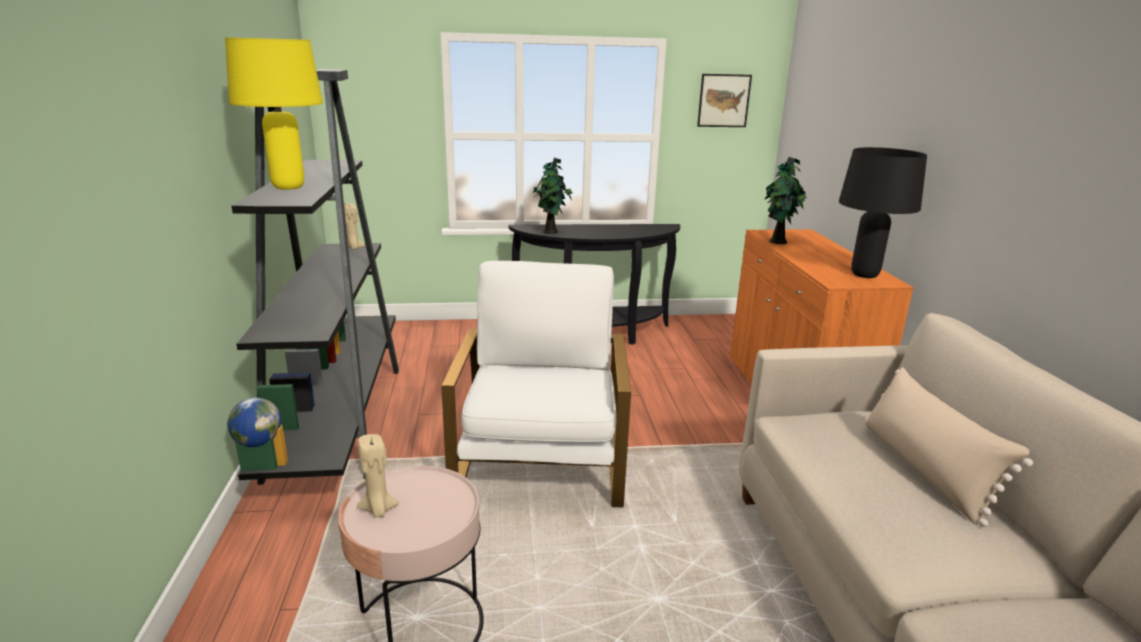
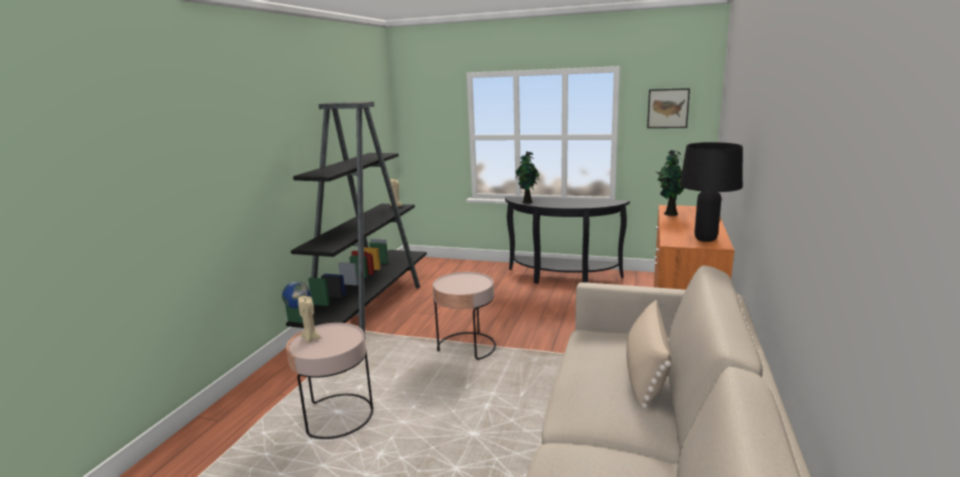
camera: 25 degrees right, 5 degrees down
yellow table lamp [225,38,323,190] -> none
white armchair [441,261,631,508] -> pink side table [433,272,496,360]

